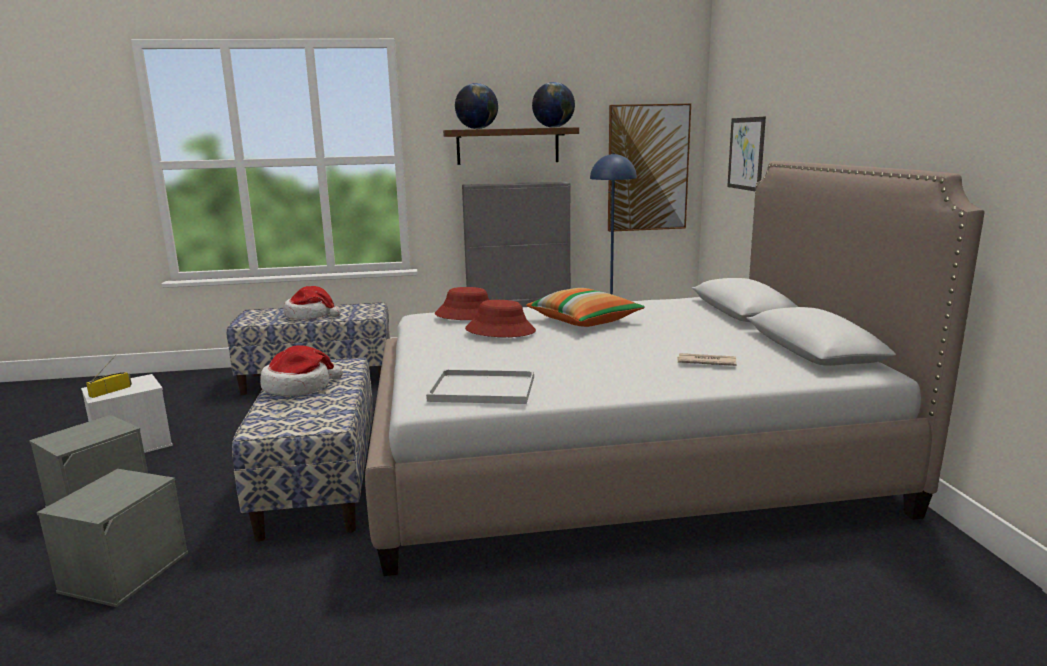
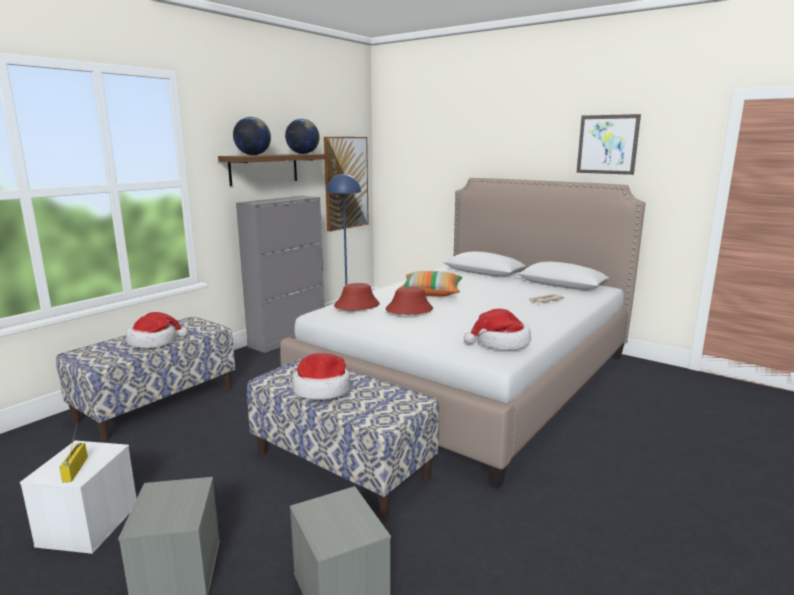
camera: 45 degrees left, 0 degrees up
white tray [426,369,534,404] -> hat [464,309,531,350]
picture [727,117,766,191] -> picture moved to [576,114,641,175]

